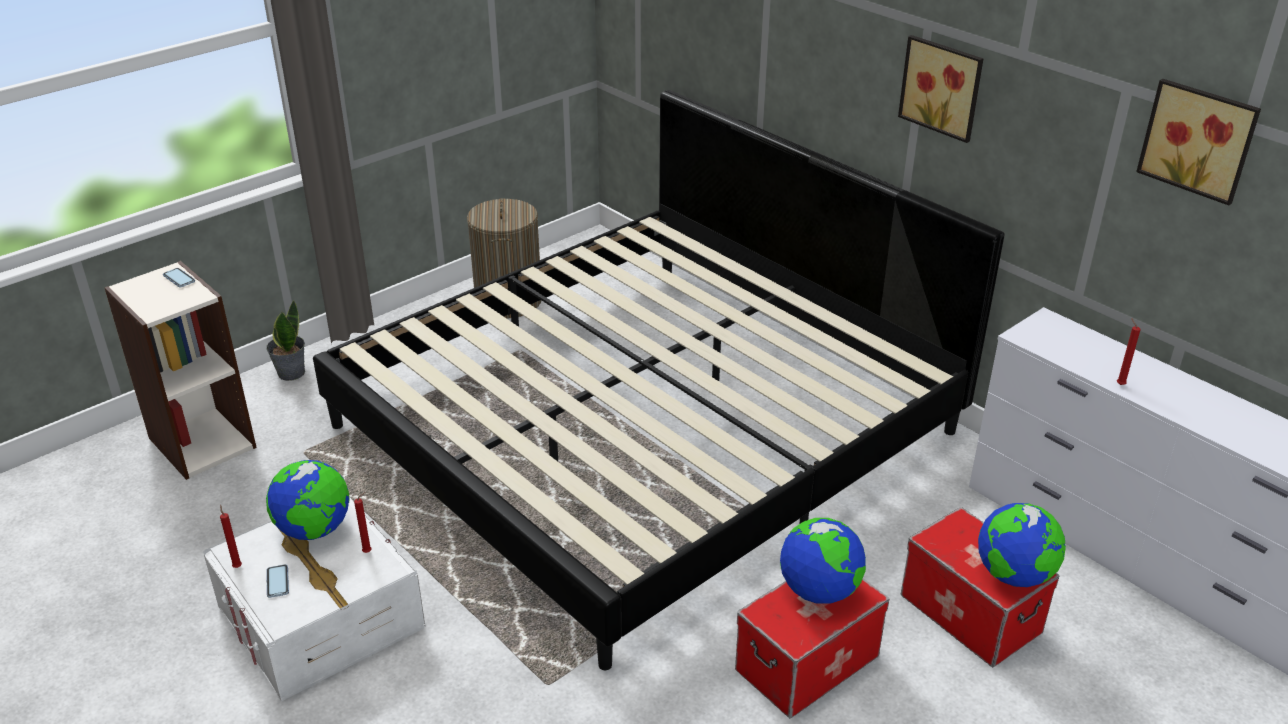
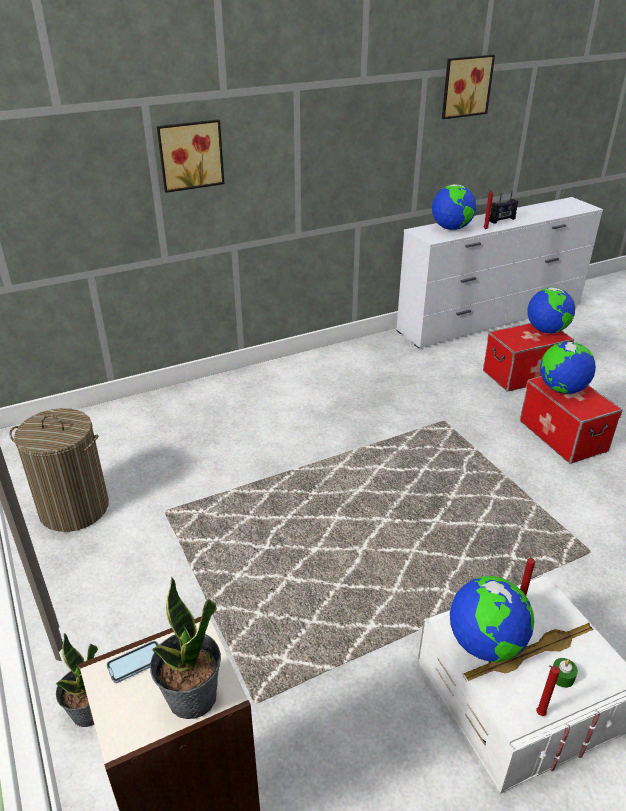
camera: 75 degrees left, 0 degrees up
phone [266,565,289,598] -> green candle [553,658,578,688]
bed [313,90,1005,670] -> none
picture [898,35,983,143] -> picture moved to [157,119,225,193]
none -> potted plant [150,577,221,719]
none -> globe [432,184,476,230]
none -> radio [489,191,518,224]

